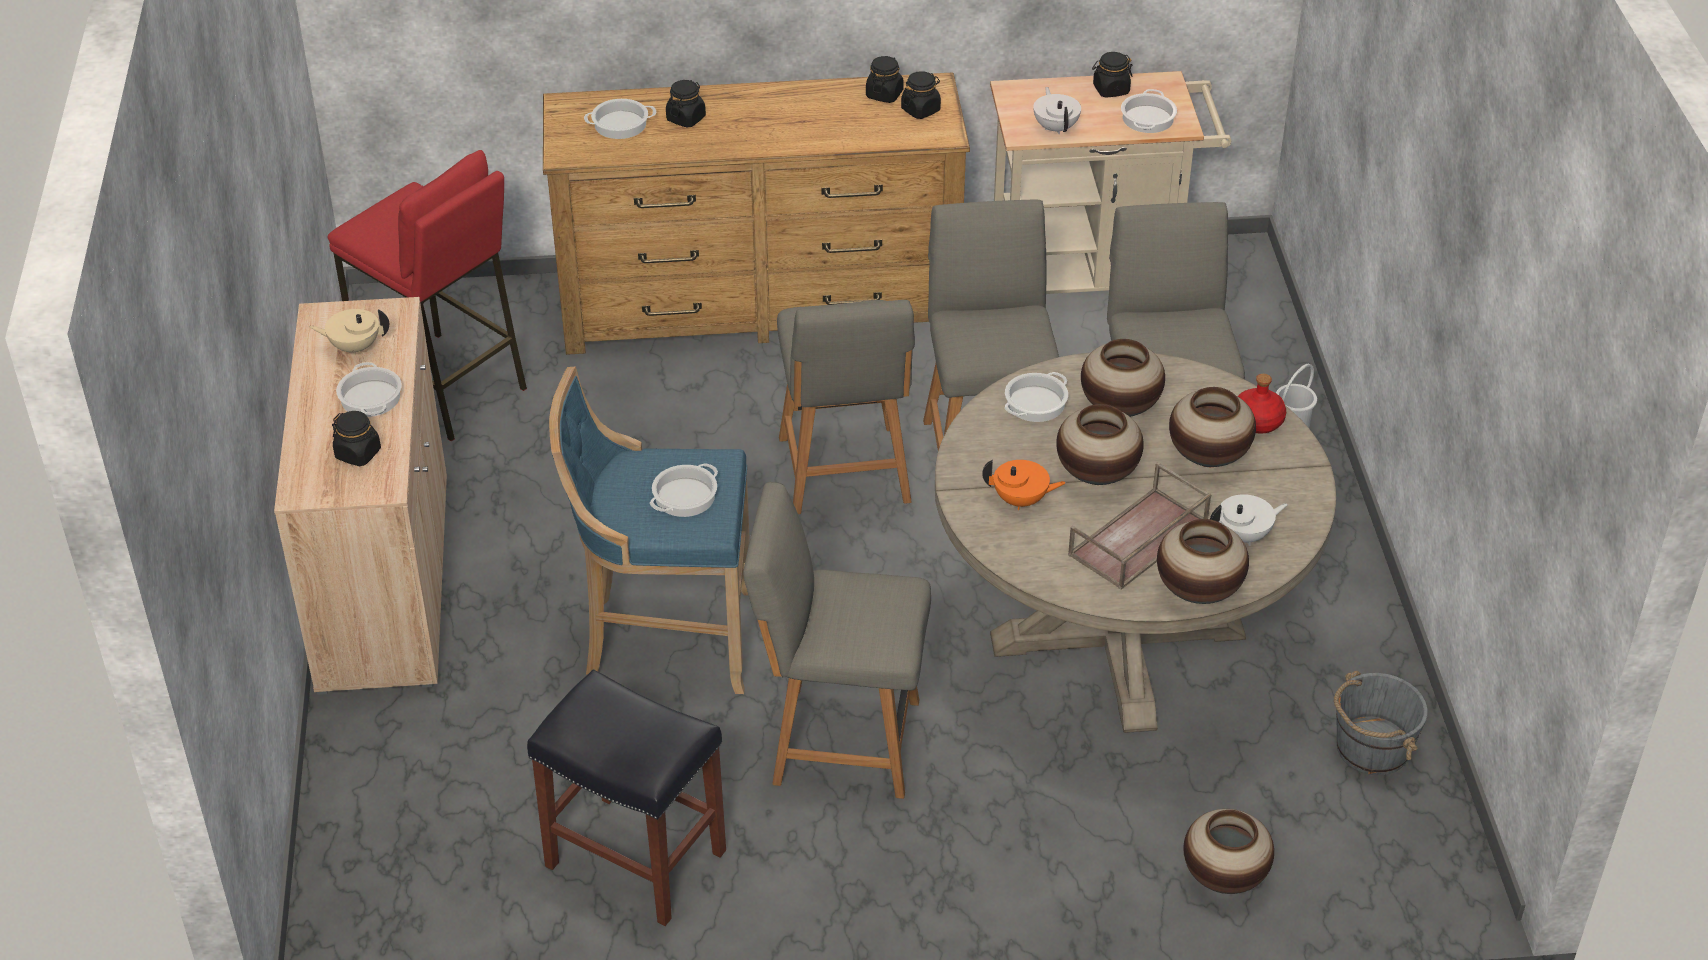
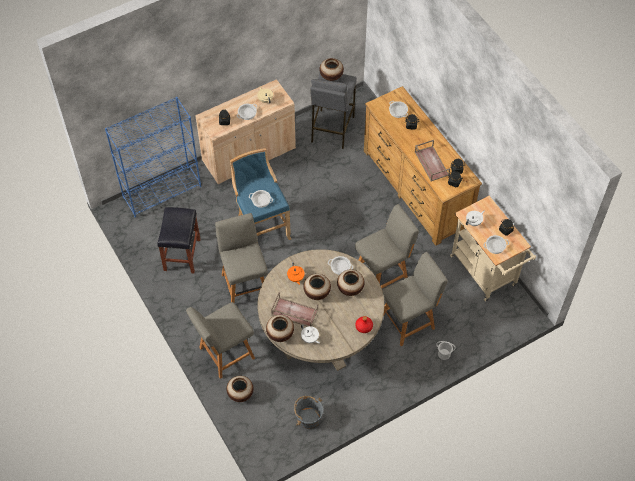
camera: 65 degrees right, 15 degrees up
red stool [328,150,527,441] -> grey stool [310,74,357,149]
grey chair [777,300,915,514] -> grey chair moved to [186,302,255,379]
vase [1169,387,1256,467] -> vase moved to [319,58,344,81]
none -> blue bookcase [105,97,201,218]
none -> brown tray [415,140,450,182]

